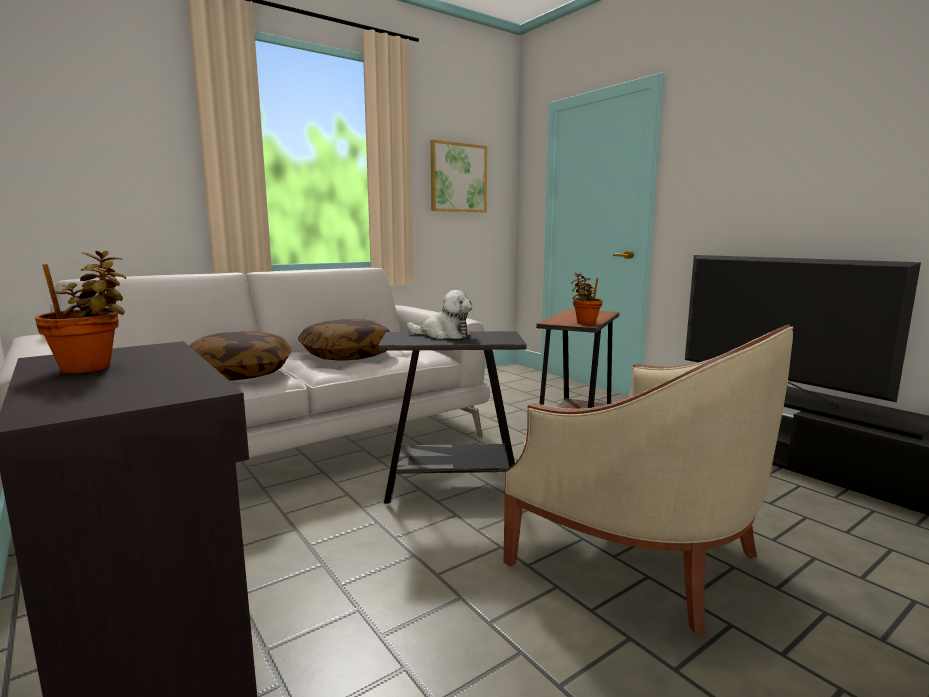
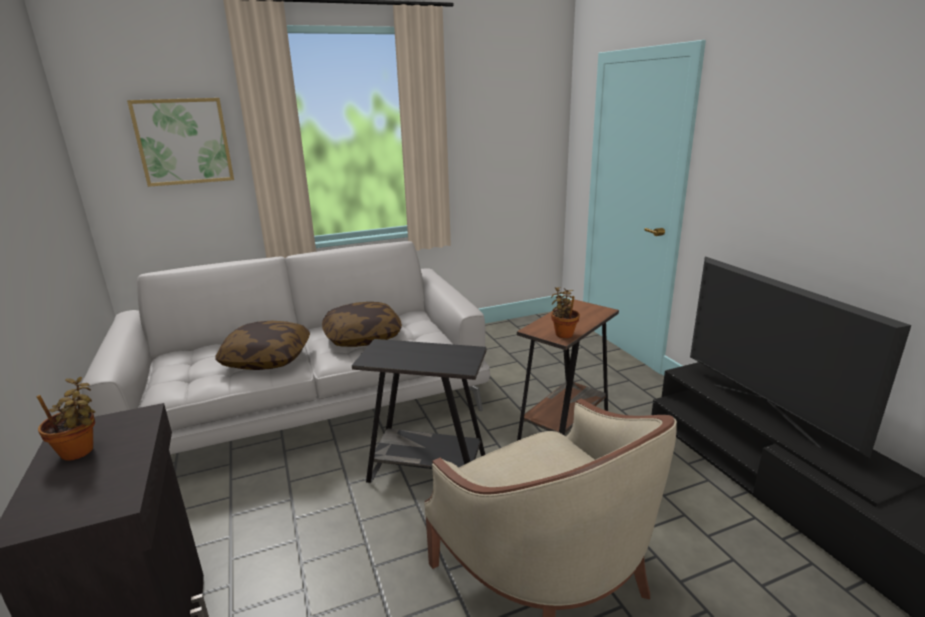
camera: 15 degrees right, 10 degrees up
plush toy [407,290,472,339] -> none
picture [431,140,487,212] -> picture moved to [127,98,234,187]

